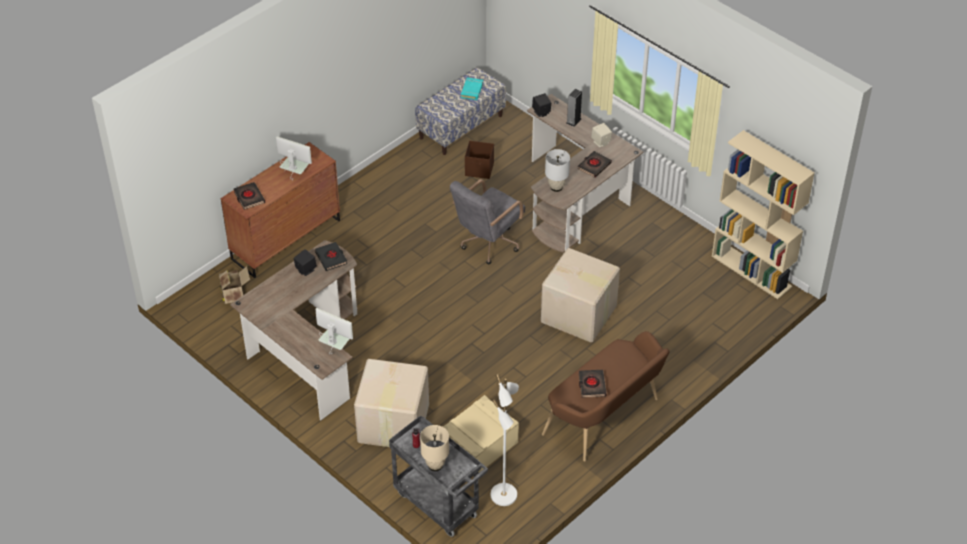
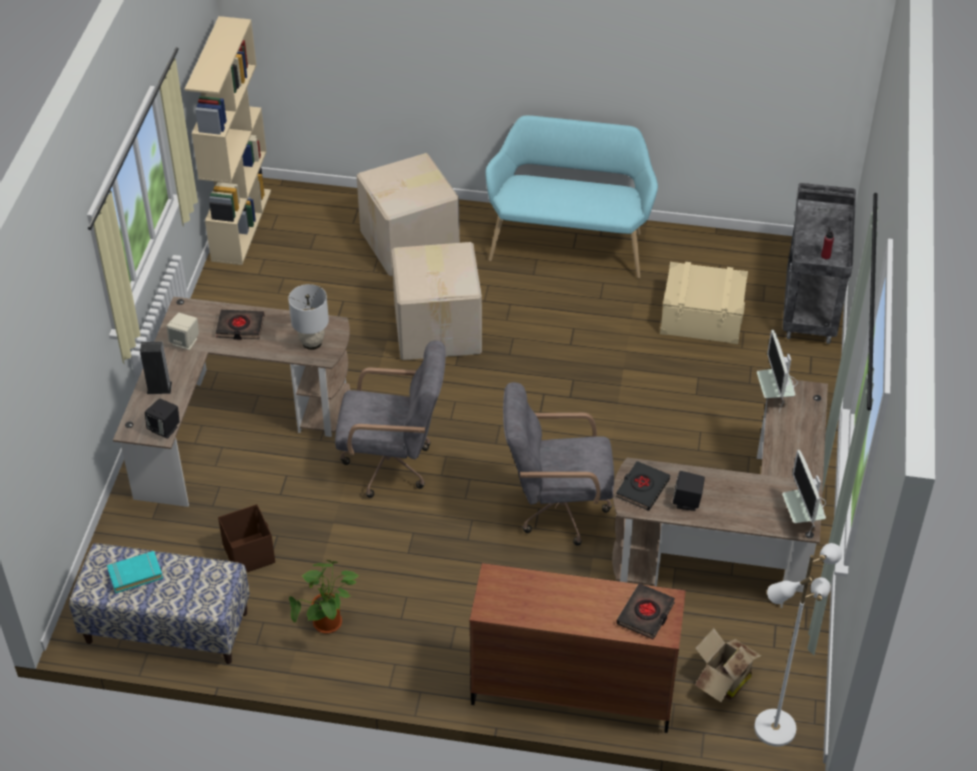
camera: 125 degrees left, 0 degrees up
monitor [276,136,312,180] -> monitor moved to [782,450,826,535]
cardboard box [354,359,429,447] -> cardboard box moved to [357,153,460,276]
beige table lamp [420,425,449,471] -> none
white floor lamp [491,374,519,506] -> white floor lamp moved to [754,543,842,747]
brown bench [542,331,670,462] -> turquoise bench [486,115,658,278]
black book [579,370,607,398] -> none
none -> potted plant [289,560,359,633]
none -> grey office chair [503,382,614,546]

